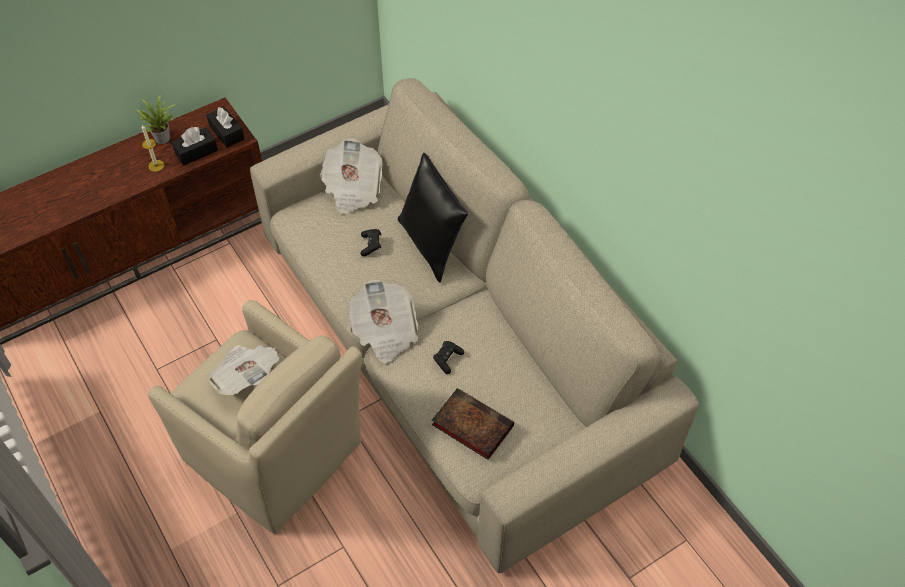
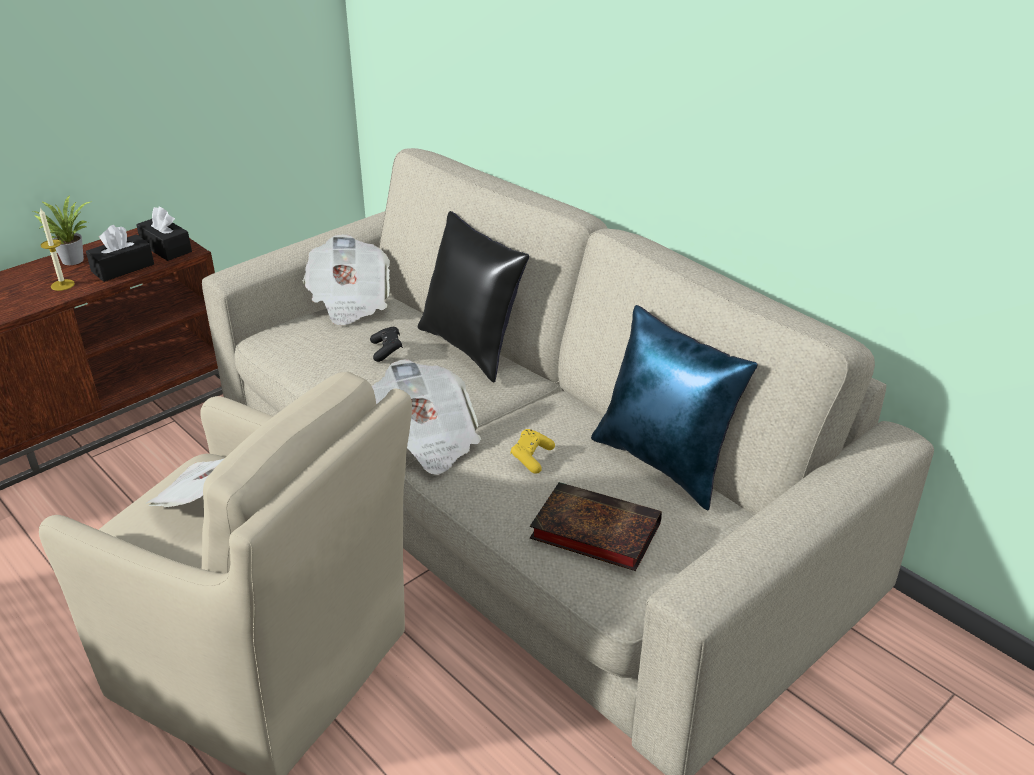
camera: 10 degrees left, 20 degrees down
black game controller [433,341,464,374] -> yellow game controller [510,429,555,474]
none -> blue pillow [591,305,758,510]

